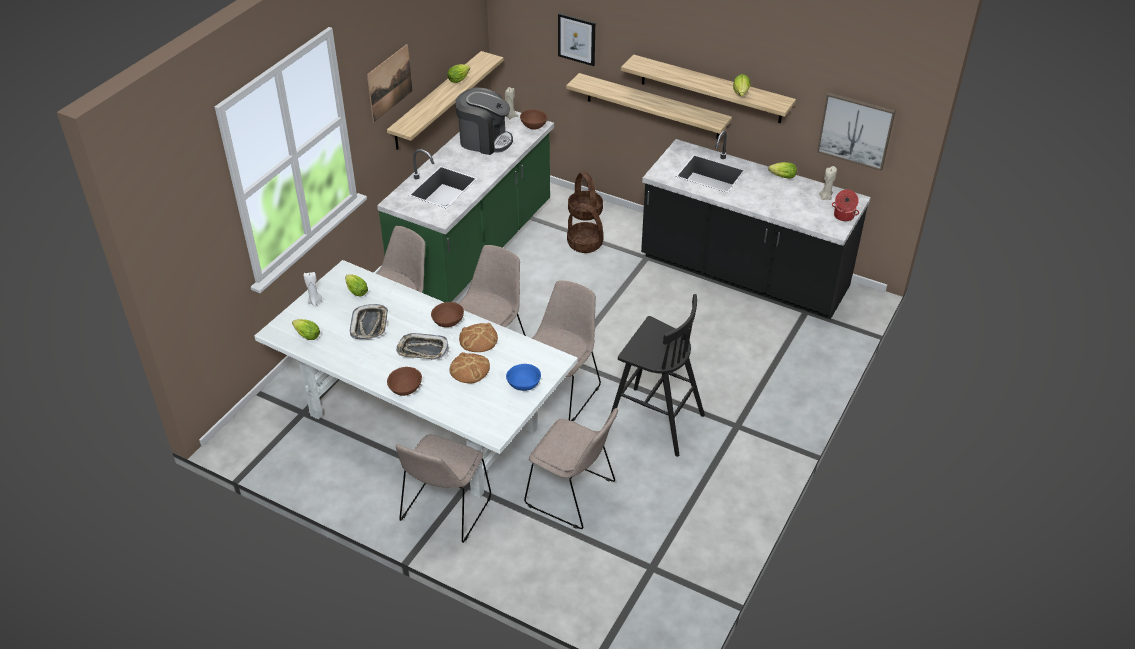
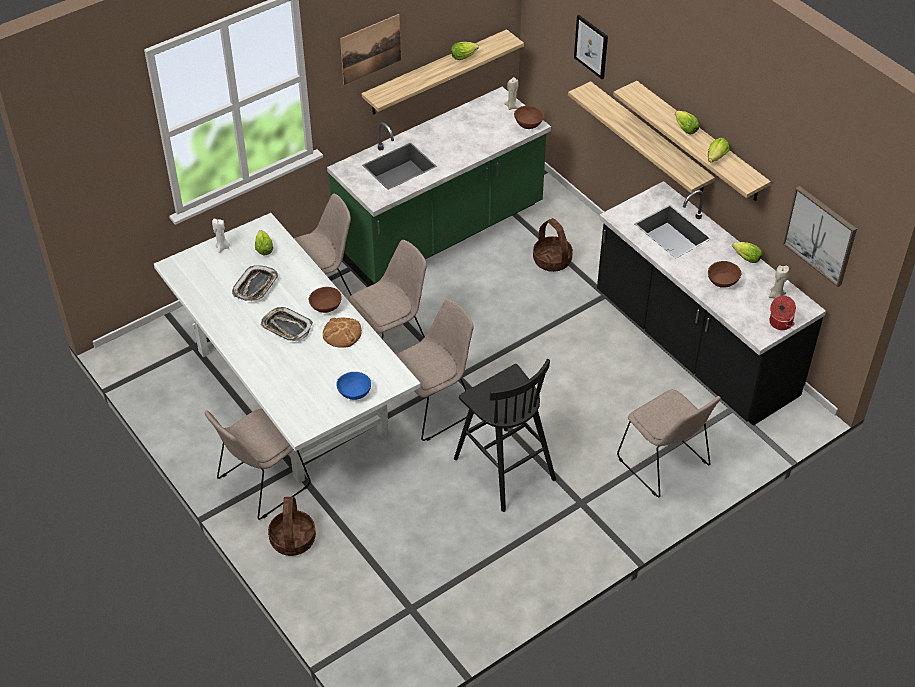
camera: 25 degrees right, 5 degrees up
lettuce [292,319,320,340] -> lettuce moved to [675,111,699,134]
brown bowl [387,367,422,396] -> brown bowl moved to [708,261,742,288]
bread [449,352,490,383] -> none
coffee machine [455,88,513,155] -> none
beige chair [524,408,618,529] -> beige chair moved to [617,389,721,497]
basket [568,171,603,221] -> basket moved to [268,497,316,556]

